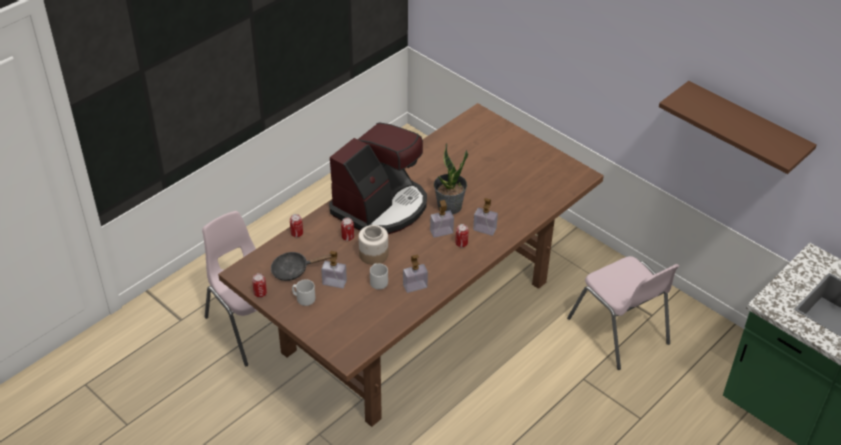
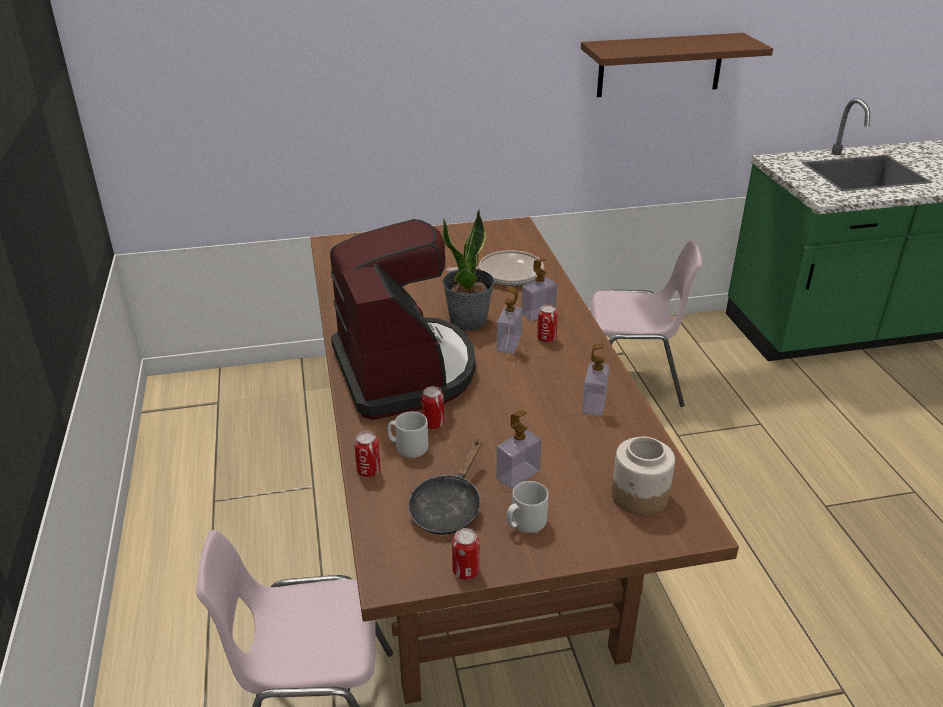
camera: 55 degrees left, 10 degrees down
jar [359,225,388,265] -> jar moved to [611,437,675,516]
grey mug [370,264,388,290] -> grey mug moved to [387,411,428,458]
none -> frying pan [446,250,544,286]

